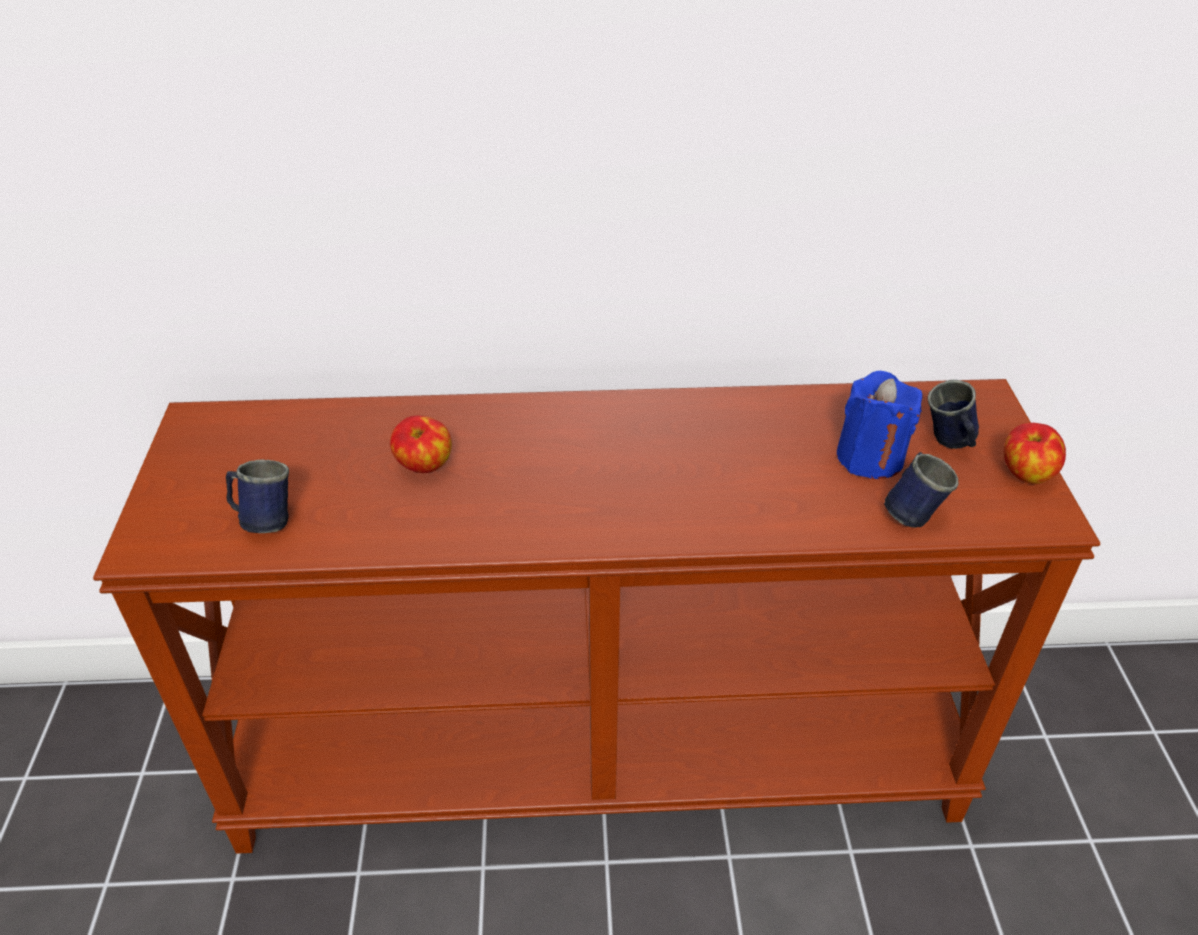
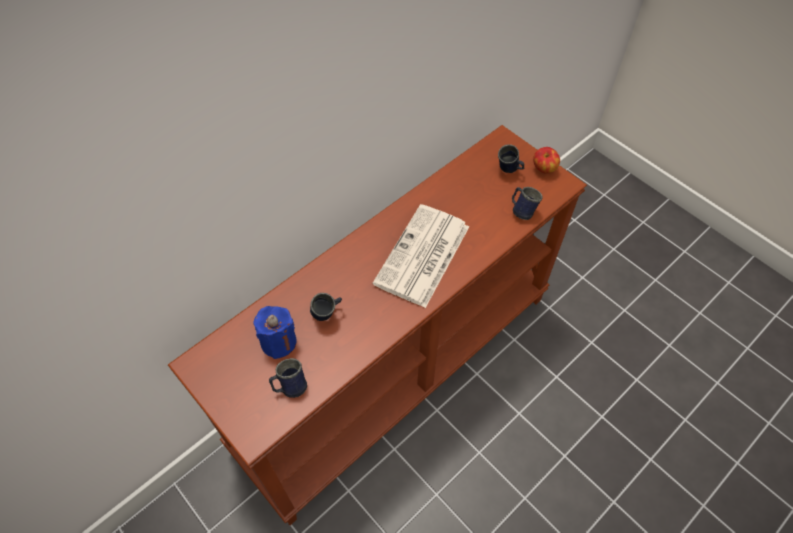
camera: 40 degrees left, 15 degrees up
apple [390,415,452,473] -> blue mug [310,293,342,321]
blue candle [837,371,922,479] -> blue candle moved to [254,306,297,359]
none -> newspaper [373,204,469,308]

